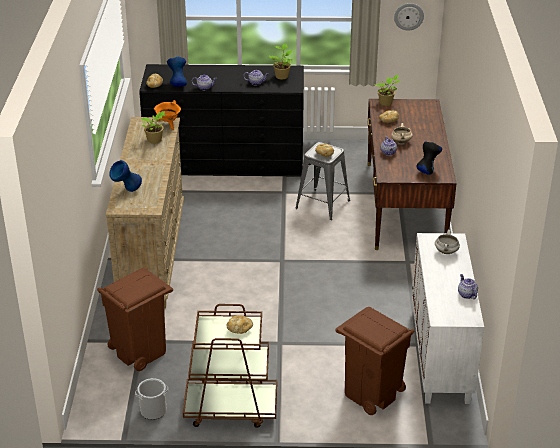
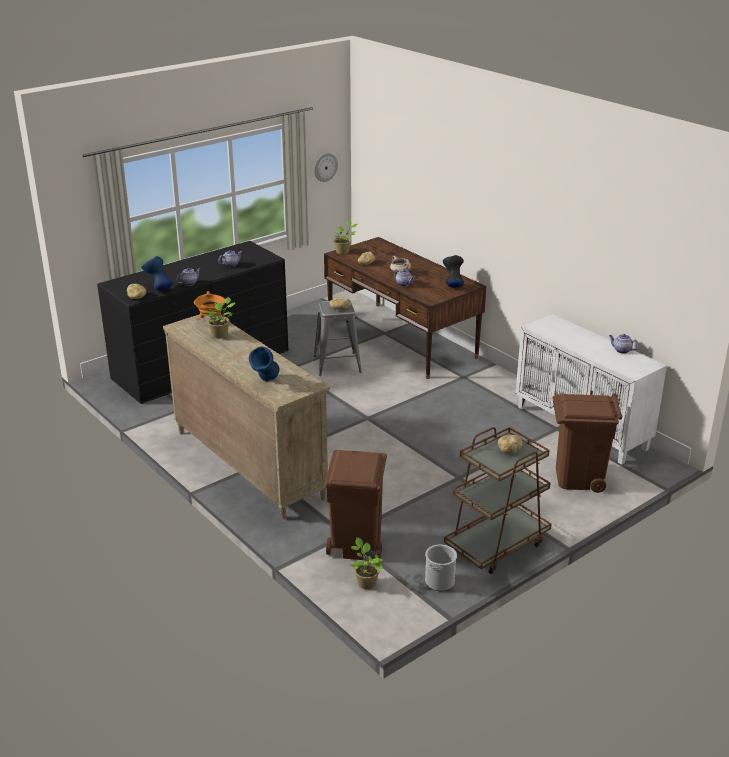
camera: 40 degrees left, 5 degrees down
potted plant [269,43,293,79] -> potted plant moved to [350,537,383,590]
white cooking pot [435,230,460,254] -> none

